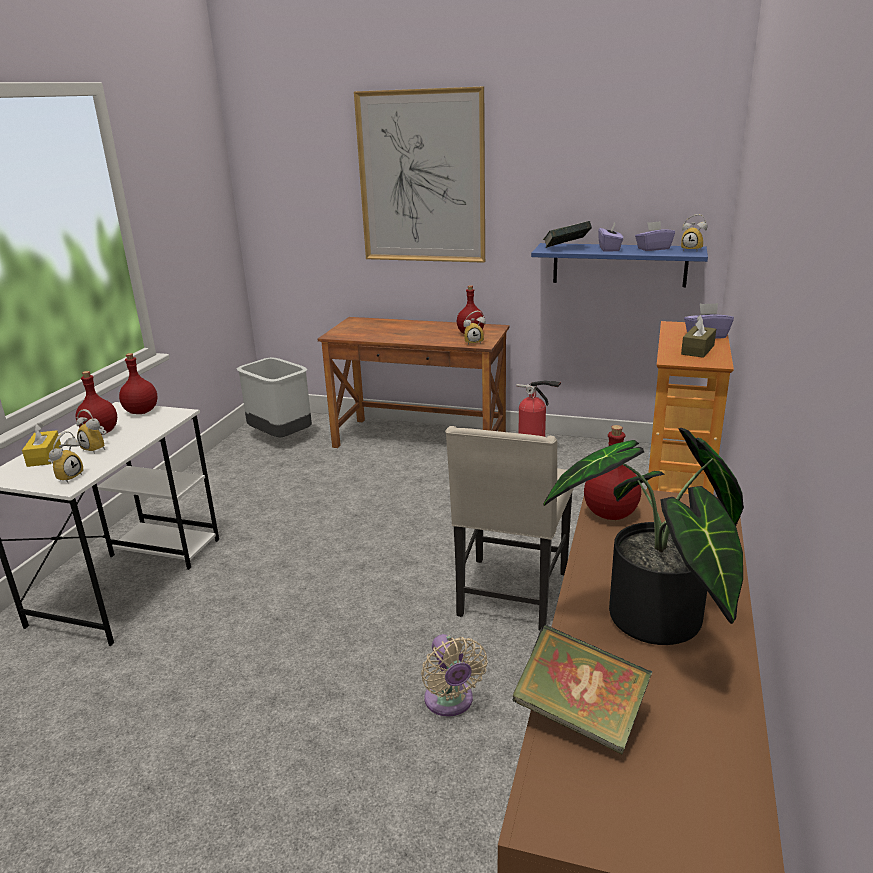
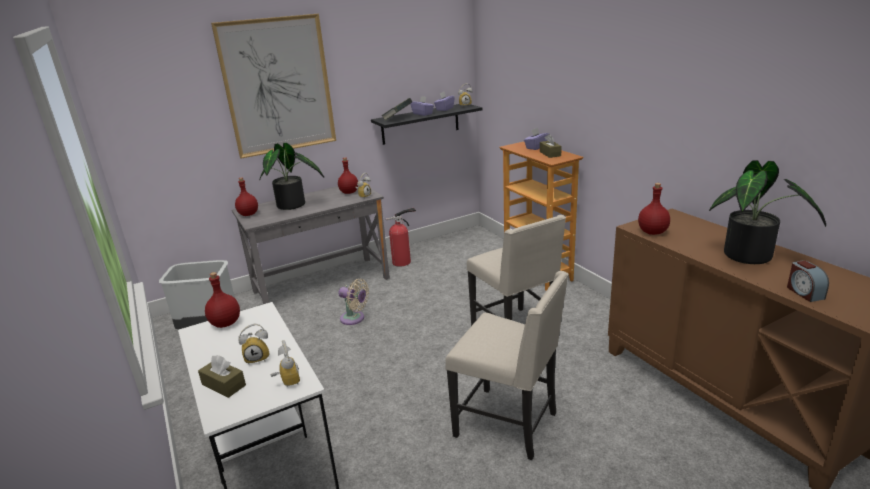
camera: 45 degrees left, 0 degrees up
yellow tissue box [22,423,61,467] -> brown tissue box [198,355,246,398]
red bottle [76,371,117,435] -> red bottle moved to [235,177,258,216]
brown desk [318,317,510,448] -> grey desk [232,186,390,304]
beige fan [421,634,488,717] -> beige fan moved to [338,279,369,325]
book [512,625,652,754] -> alarm clock [787,260,829,302]
blue shelf [531,243,708,287] -> black shelf [371,104,482,145]
none -> potted plant [260,143,324,210]
none -> beige chair [445,271,568,460]

